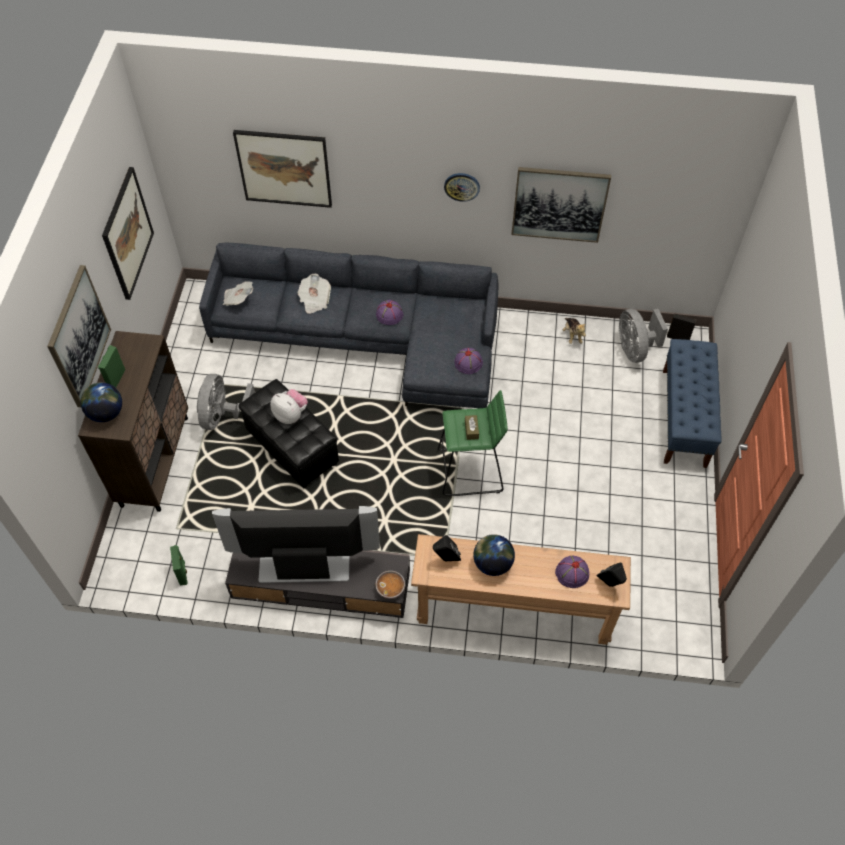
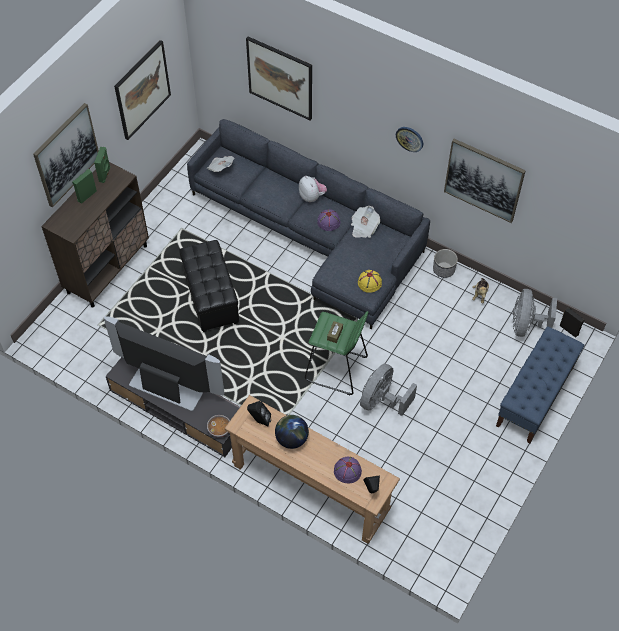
camera: 25 degrees right, 0 degrees up
globe [81,382,122,422] -> none
green speaker [170,545,188,586] -> green speaker moved to [94,147,111,183]
grey fan [197,374,255,430] -> grey fan moved to [360,364,417,416]
plush toy [270,389,308,424] -> plush toy moved to [299,176,327,202]
newspaper [298,274,331,314] -> newspaper moved to [351,206,380,238]
purple hat [455,348,483,374] -> yellow hat [358,270,382,293]
none -> planter [433,249,458,278]

